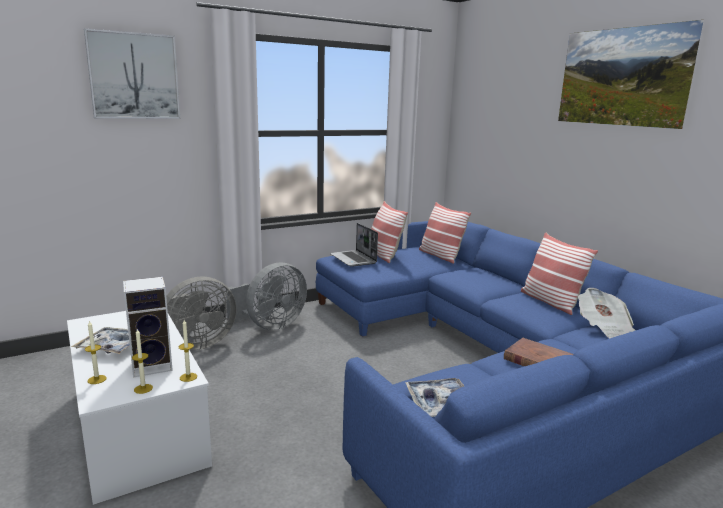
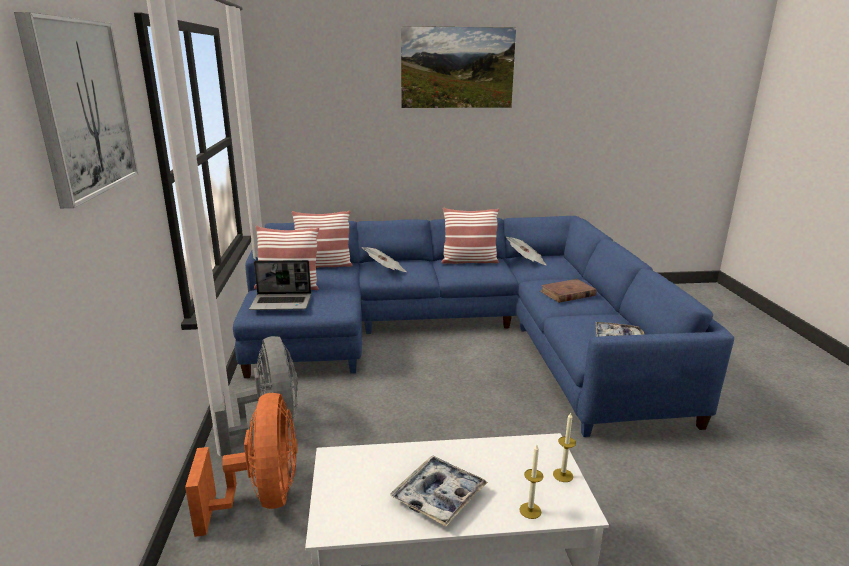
camera: 65 degrees left, 5 degrees up
speaker [123,277,173,378] -> none
grey fan [166,276,237,350] -> orange fan [185,393,297,537]
candle [179,320,197,382] -> none
none -> newspaper [362,247,407,272]

